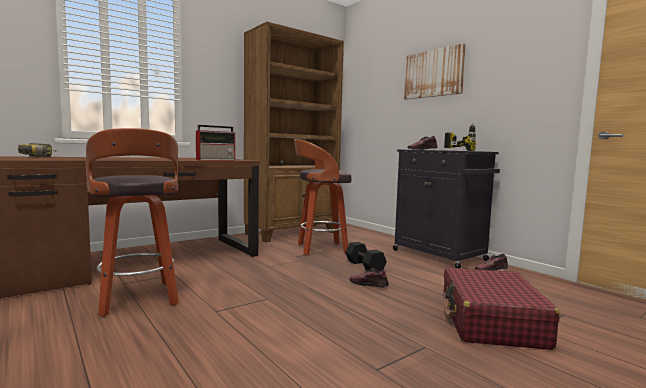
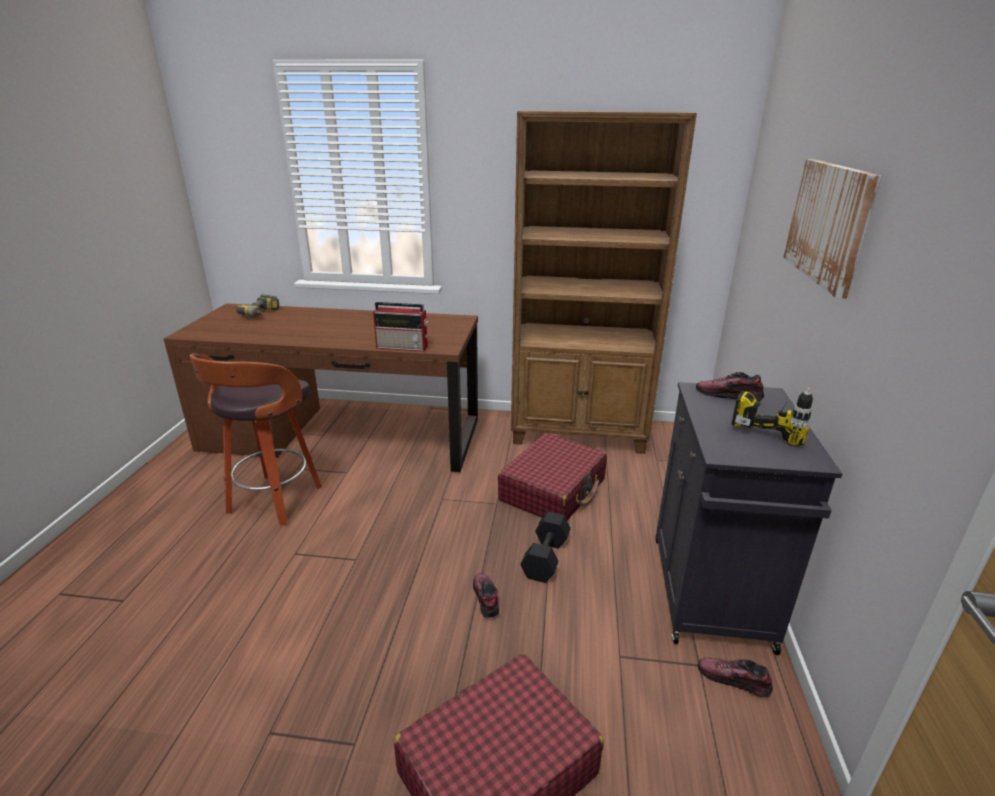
camera: 45 degrees right, 20 degrees up
stool [294,139,351,256] -> red suitcase [498,433,607,521]

